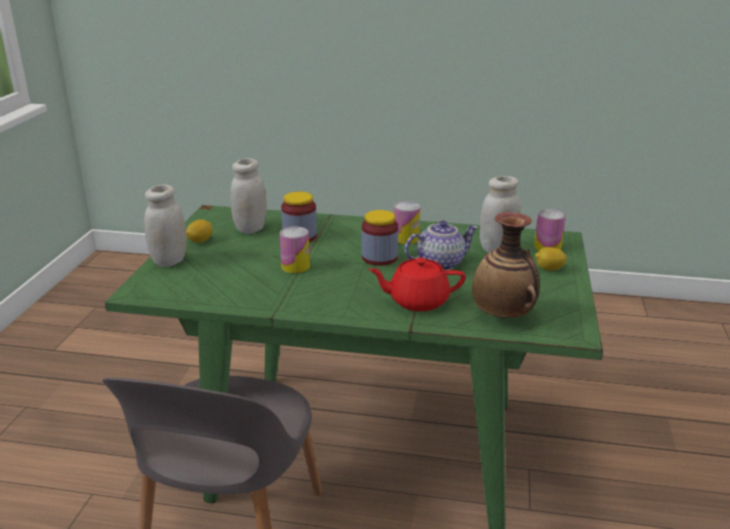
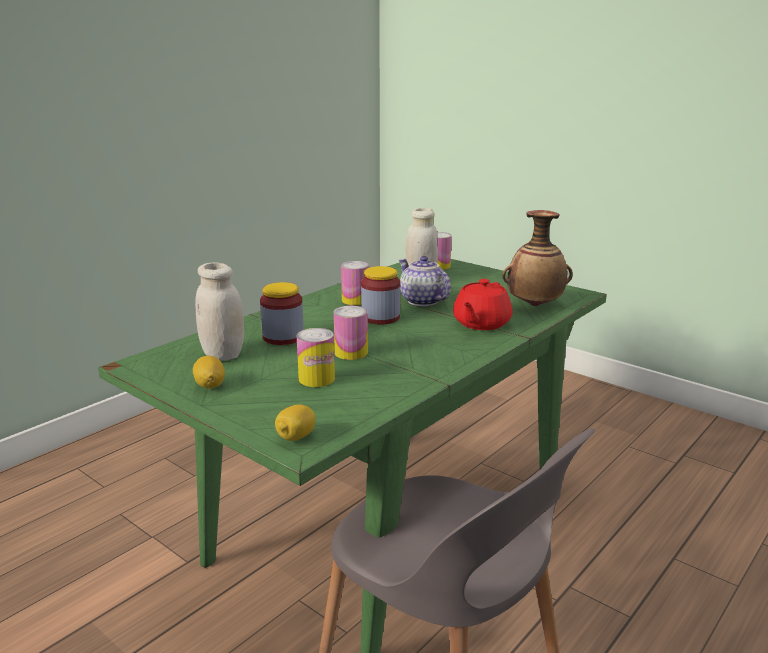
camera: 60 degrees left, 5 degrees down
white jar [144,185,186,267] -> none
teapot [405,220,478,270] -> teapot turned 45 degrees counterclockwise [399,256,451,306]
lemon [535,247,567,271] -> lemon moved to [275,404,315,441]
none -> can [297,328,335,387]

